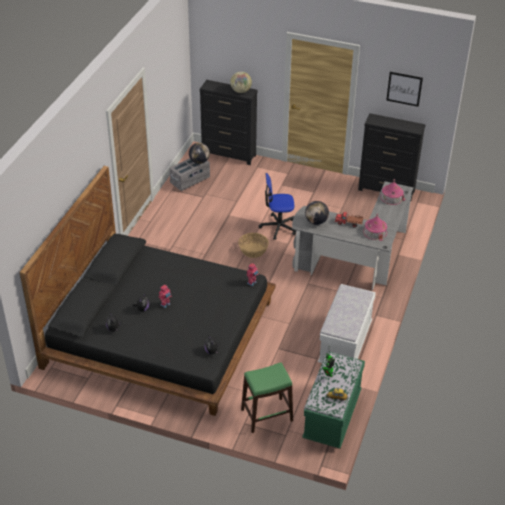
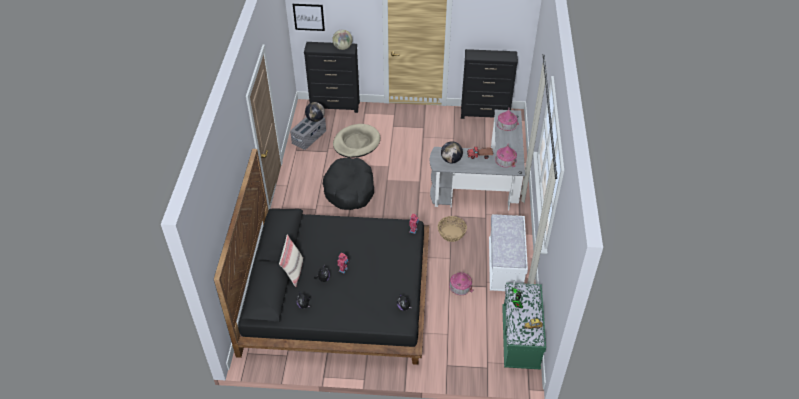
camera: 15 degrees left, 5 degrees up
basket [238,233,269,258] -> basket moved to [438,216,467,242]
green stool [241,362,293,433] -> none
office chair [259,173,296,240] -> none
picture [386,72,423,107] -> picture moved to [293,4,325,31]
none -> beige pillow [279,234,303,287]
none -> black dog bed [323,157,374,210]
none -> beige dog bed [333,124,380,158]
none -> toy house [449,271,473,295]

